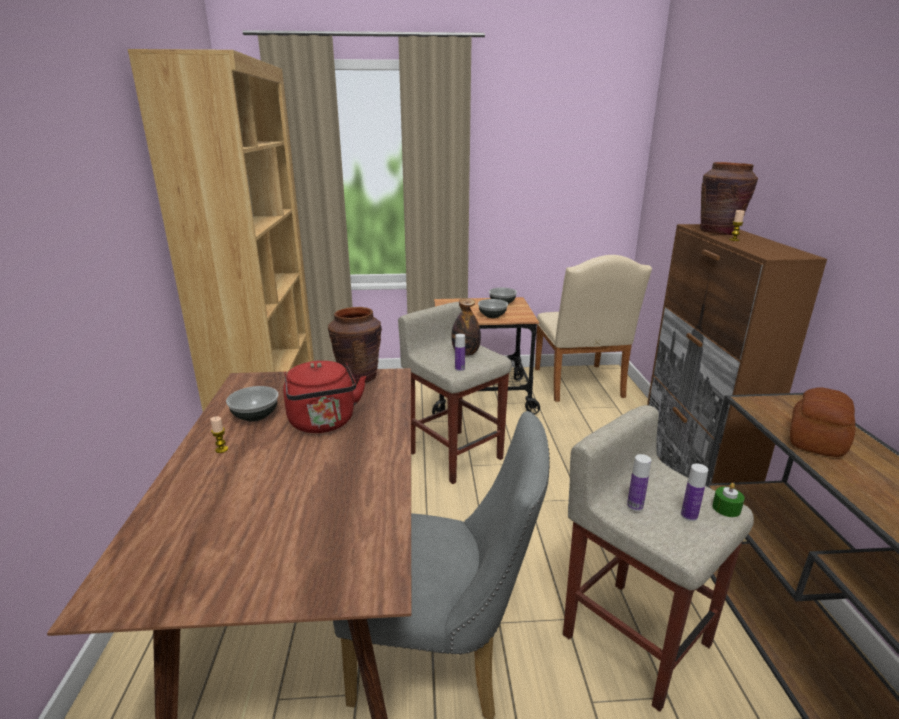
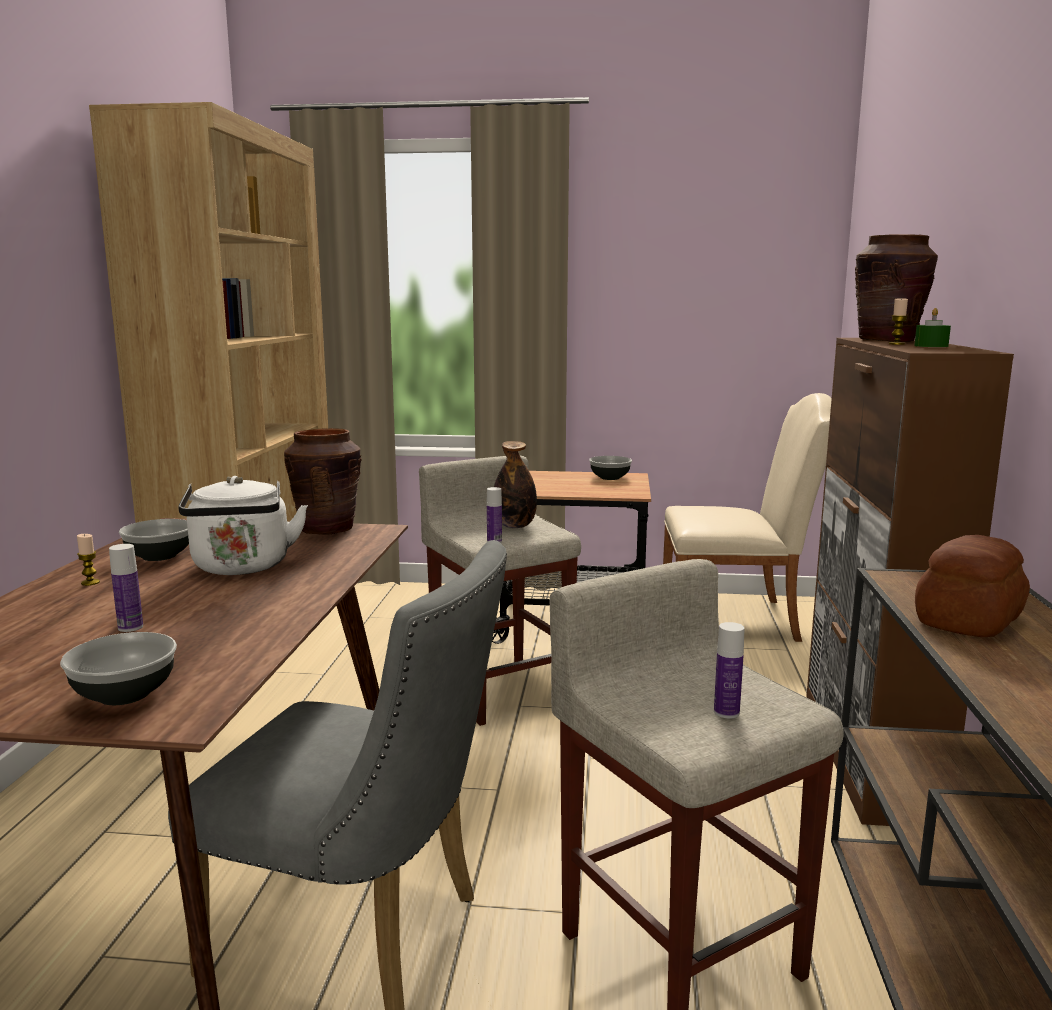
camera: 10 degrees right, 10 degrees down
red kettle [283,361,366,433] -> white kettle [178,476,308,575]
bowl [478,299,508,318] -> bowl moved to [60,632,177,705]
beige chair [535,255,652,402] -> beige chair turned 90 degrees counterclockwise [663,393,832,642]
bottle [627,454,651,511] -> bottle moved to [109,544,143,632]
green candle [712,483,745,517] -> green candle moved to [914,308,951,347]

